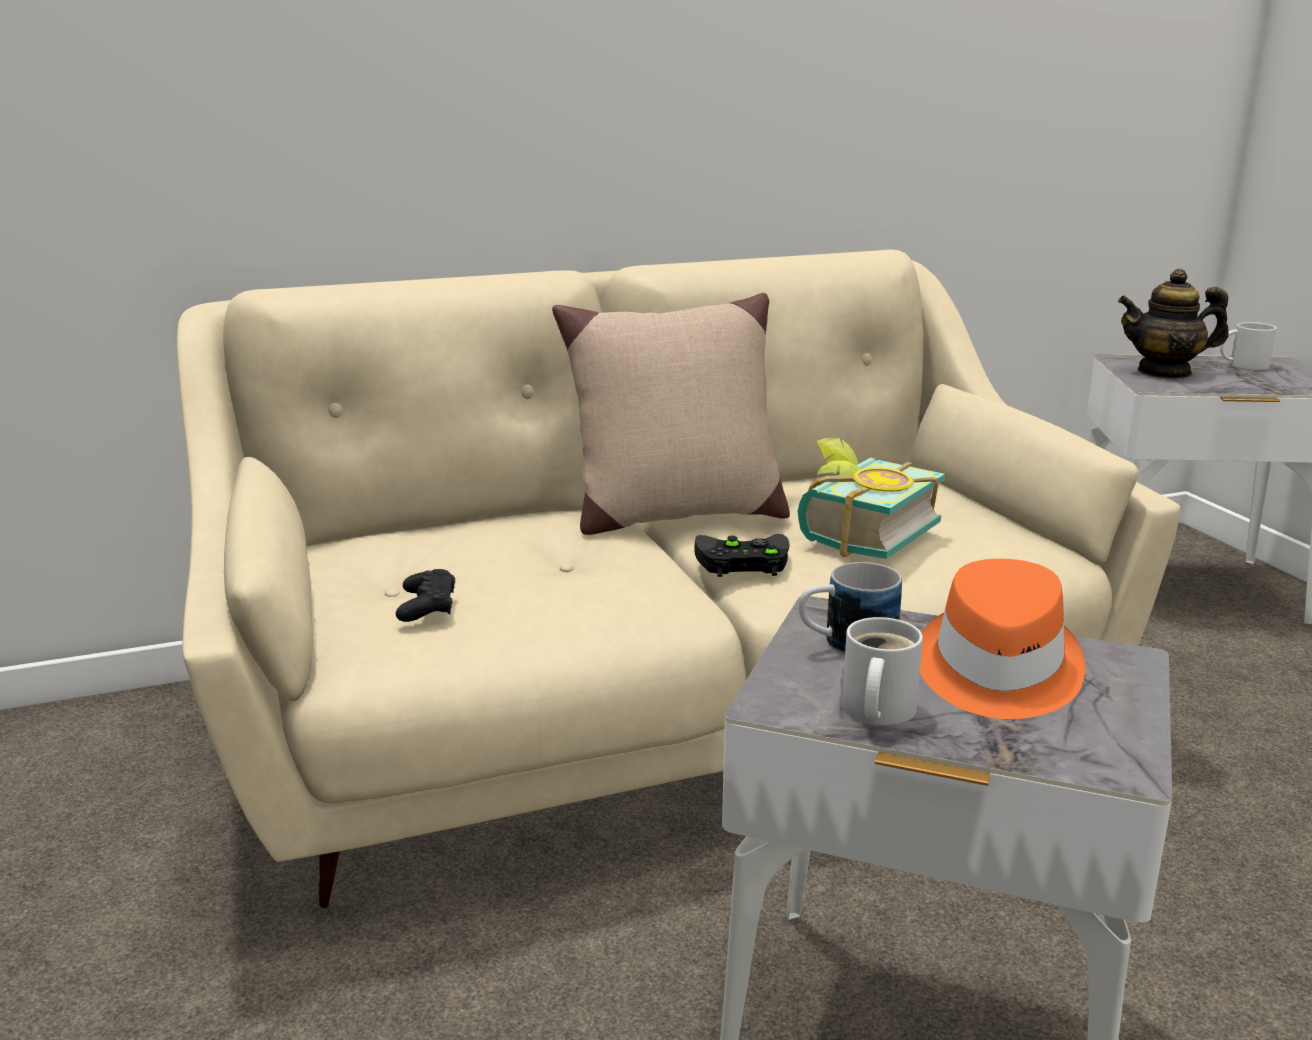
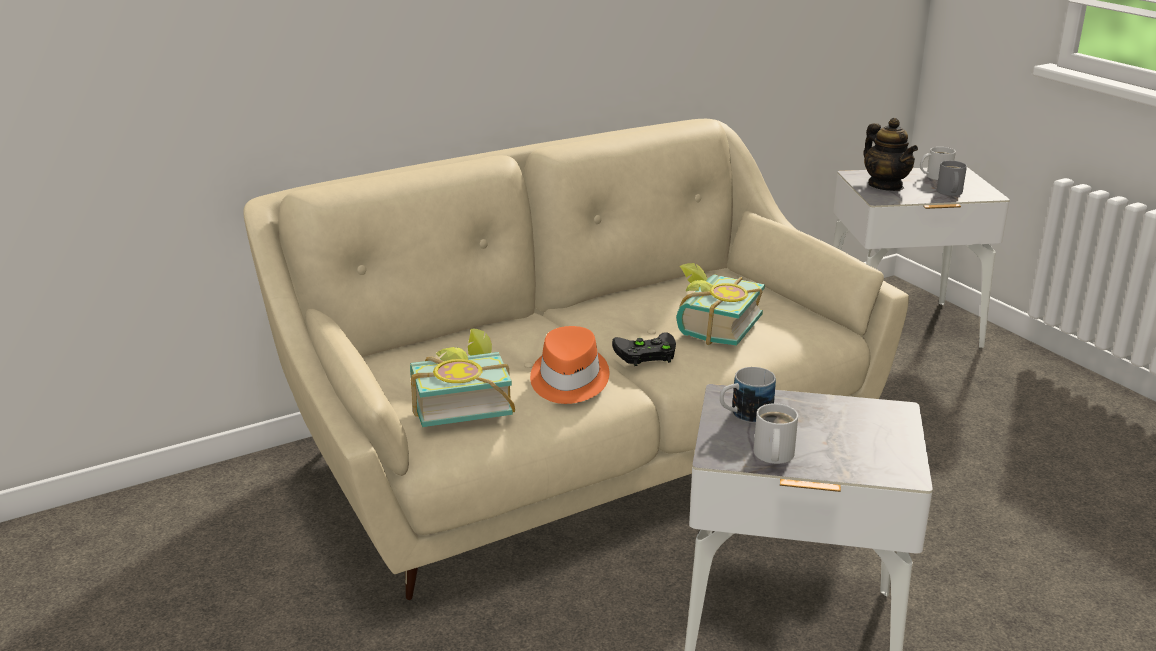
camera: 10 degrees left, 5 degrees up
black game controller [395,569,455,622] -> book [410,329,515,427]
beige pillow [552,293,790,535] -> none
orange hat [920,559,1085,719] -> orange hat moved to [530,326,610,404]
teapot [1118,269,1229,379] -> teapot turned 105 degrees counterclockwise [863,118,918,191]
none -> grey mug [937,161,967,196]

